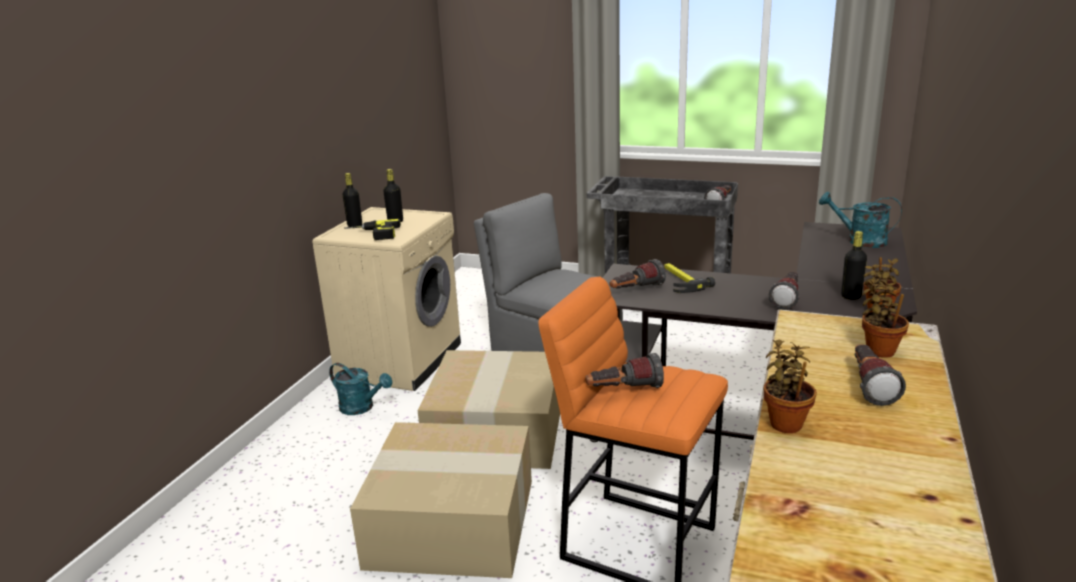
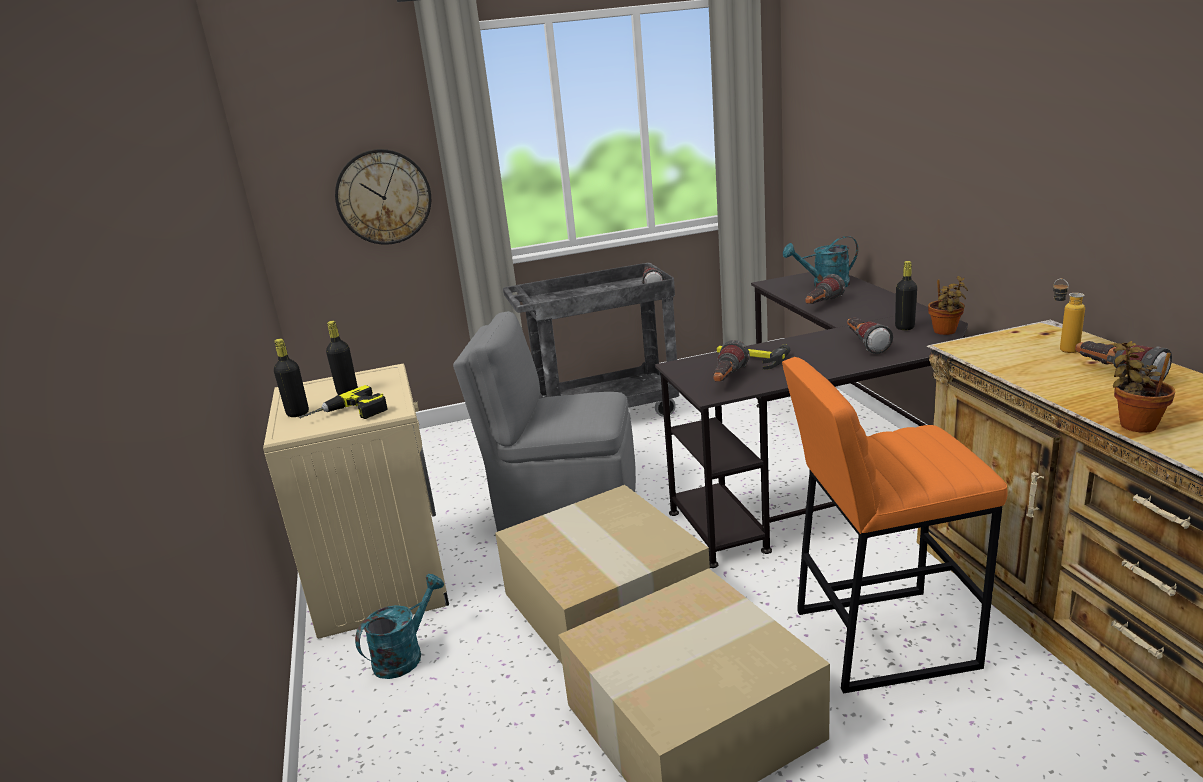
camera: 35 degrees left, 0 degrees up
turquoise watering can [329,363,393,415] -> turquoise watering can turned 45 degrees counterclockwise [355,574,444,679]
flashlight [585,353,664,388] -> flashlight moved to [805,274,845,304]
potted plant [862,279,909,358] -> bottle [1053,279,1085,353]
none -> wall clock [335,149,431,245]

